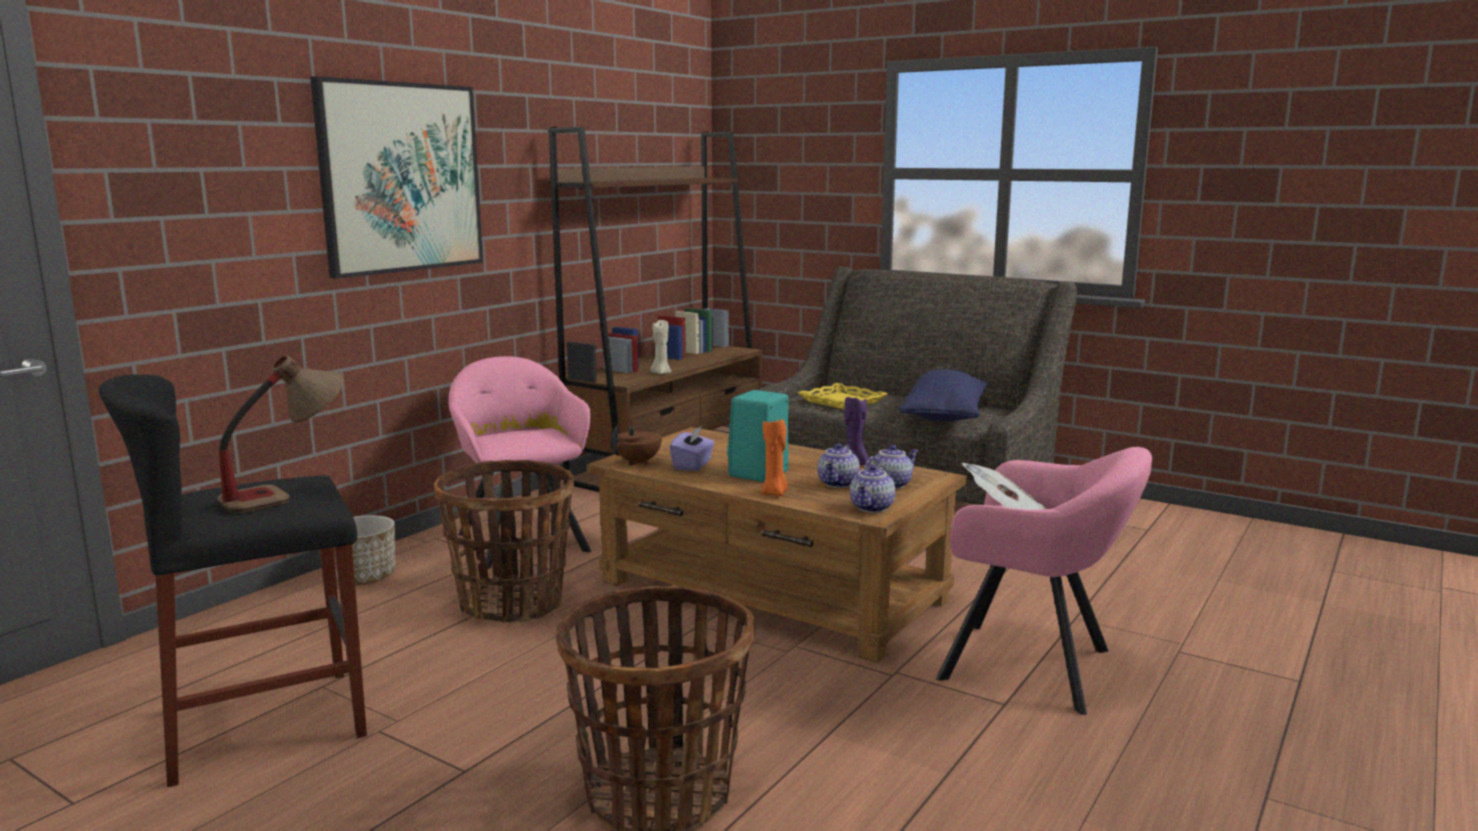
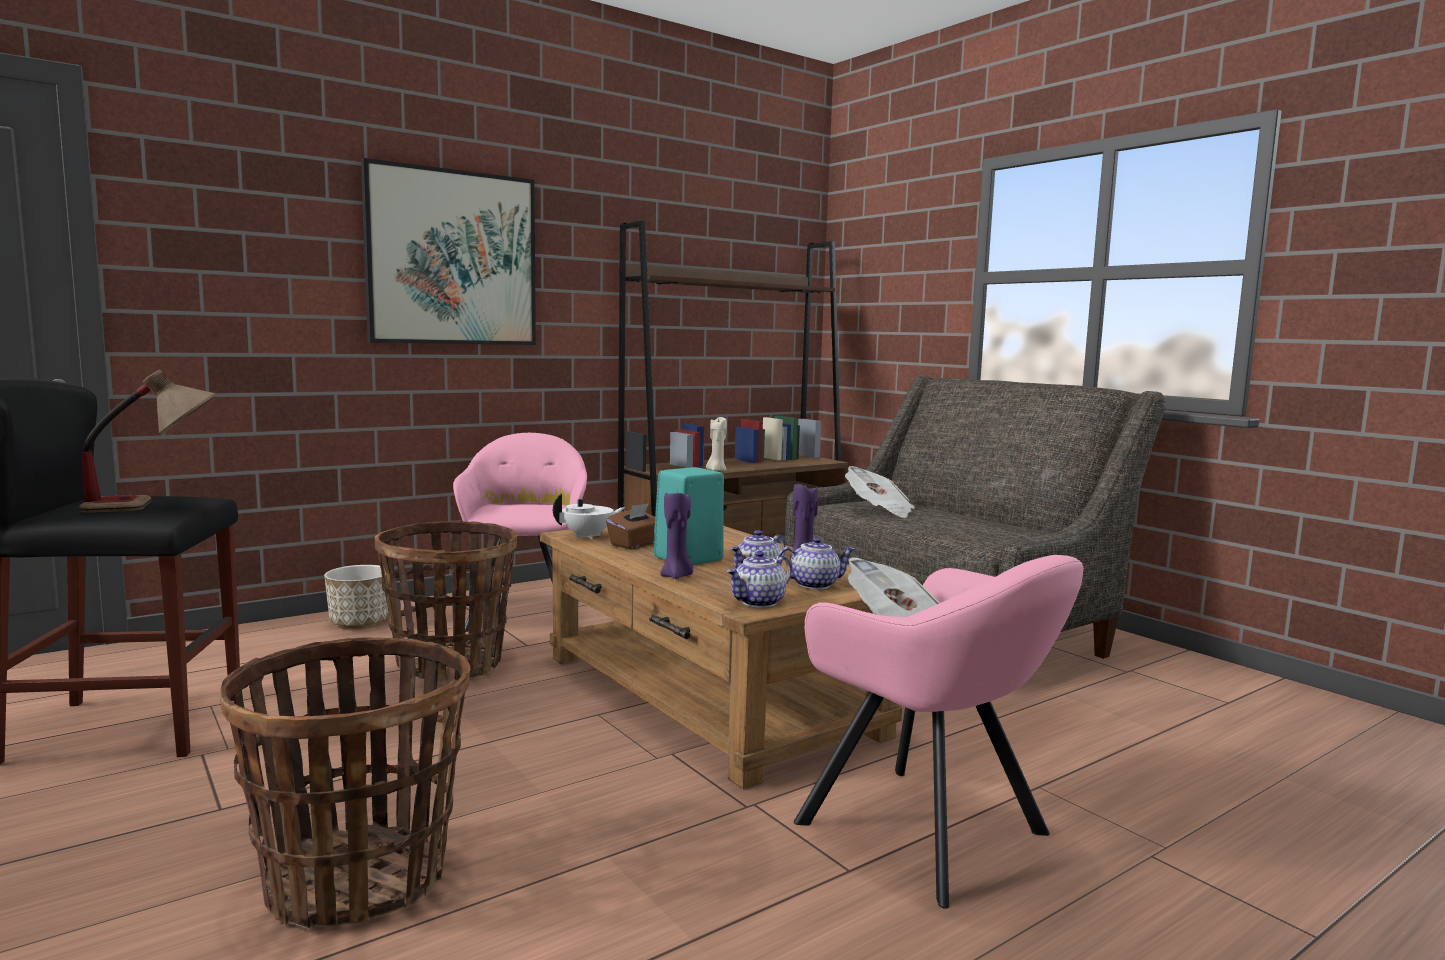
camera: 20 degrees right, 5 degrees down
brown teapot [611,426,665,465] -> white teapot [553,494,625,540]
purple tissue box [670,426,715,471] -> brown tissue box [606,503,655,549]
orange candle [761,418,788,496] -> purple candle [660,488,693,579]
yellow tray [798,383,888,410] -> newspaper [845,466,915,518]
blue pillow [899,369,989,422] -> none

